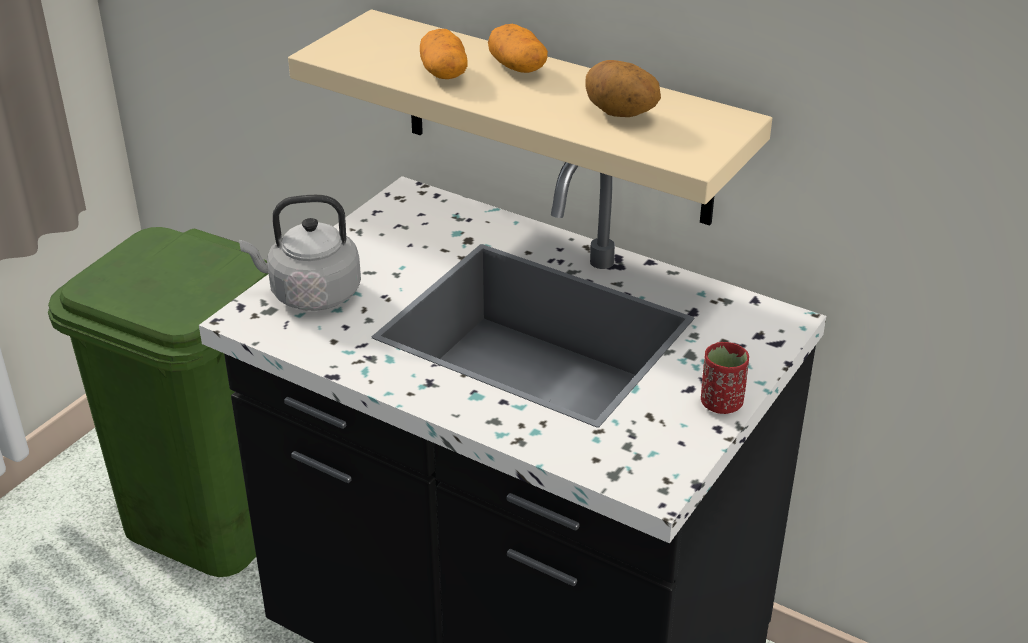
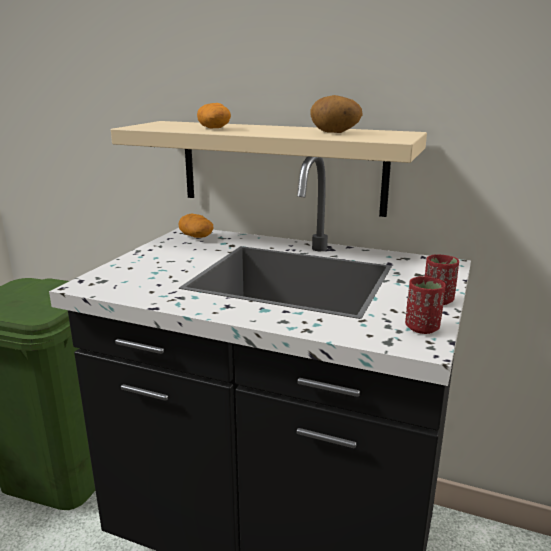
camera: 10 degrees left, 15 degrees down
grey kettle [239,195,361,311] -> none
potato [488,24,548,73] -> potato moved to [178,213,213,238]
none -> red cup [405,276,446,334]

